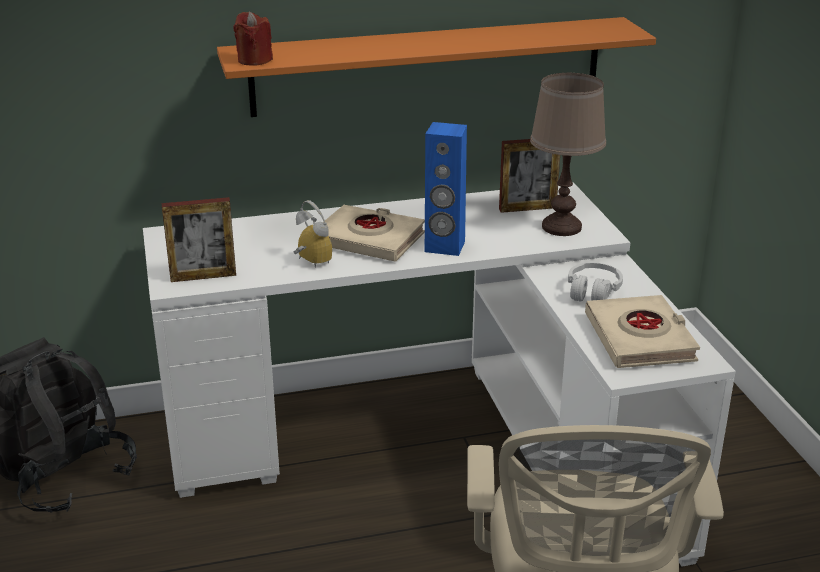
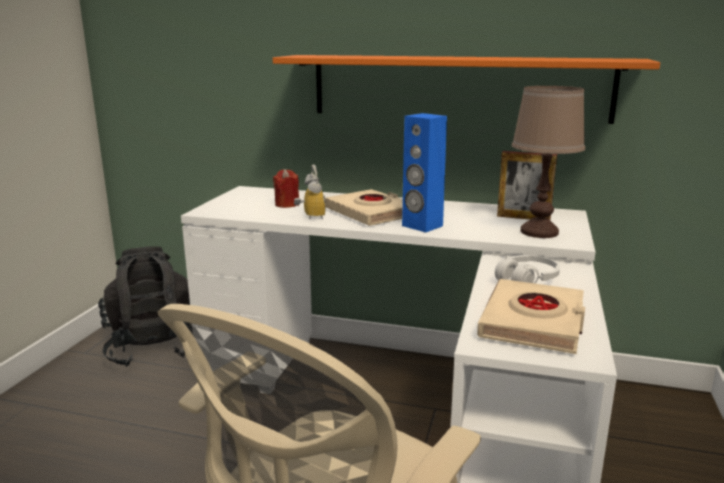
camera: 30 degrees right, 10 degrees down
picture frame [162,197,236,282] -> none
red candle [234,12,273,66] -> red candle moved to [273,169,299,208]

